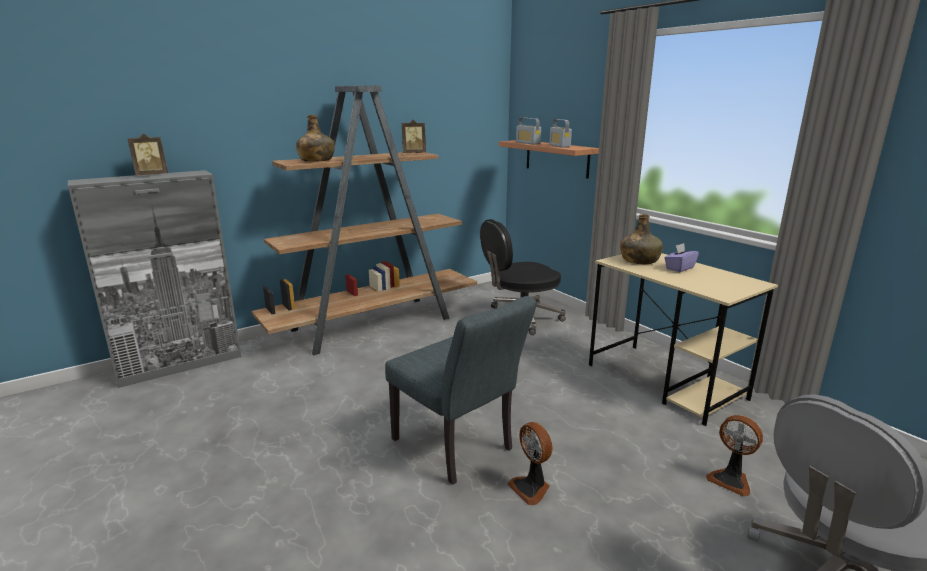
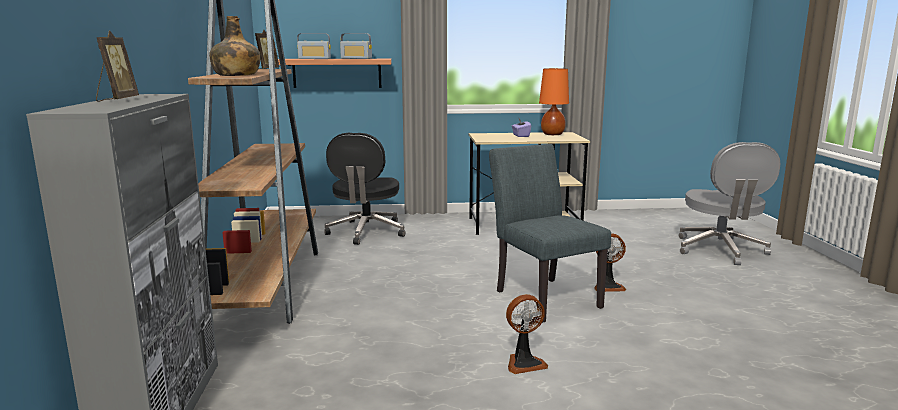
camera: 60 degrees left, 5 degrees down
grey chair [385,296,536,485] -> grey chair turned 105 degrees counterclockwise [489,144,611,323]
green bottle [620,214,663,264] -> none
fan [706,415,763,497] -> fan moved to [506,294,548,374]
none -> orange table lamp [539,68,569,135]

